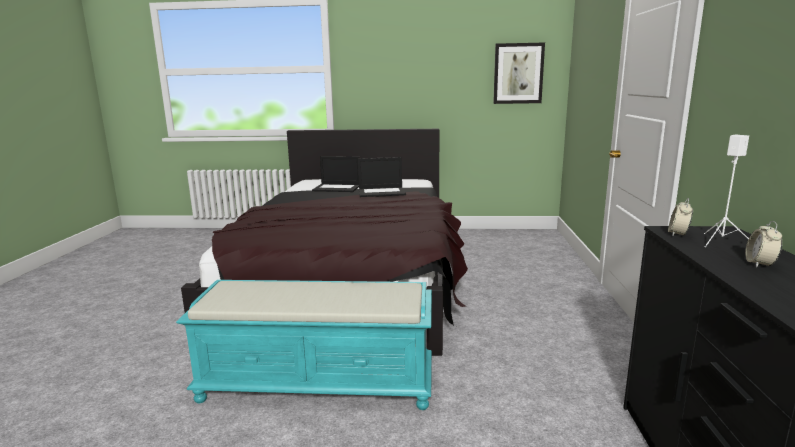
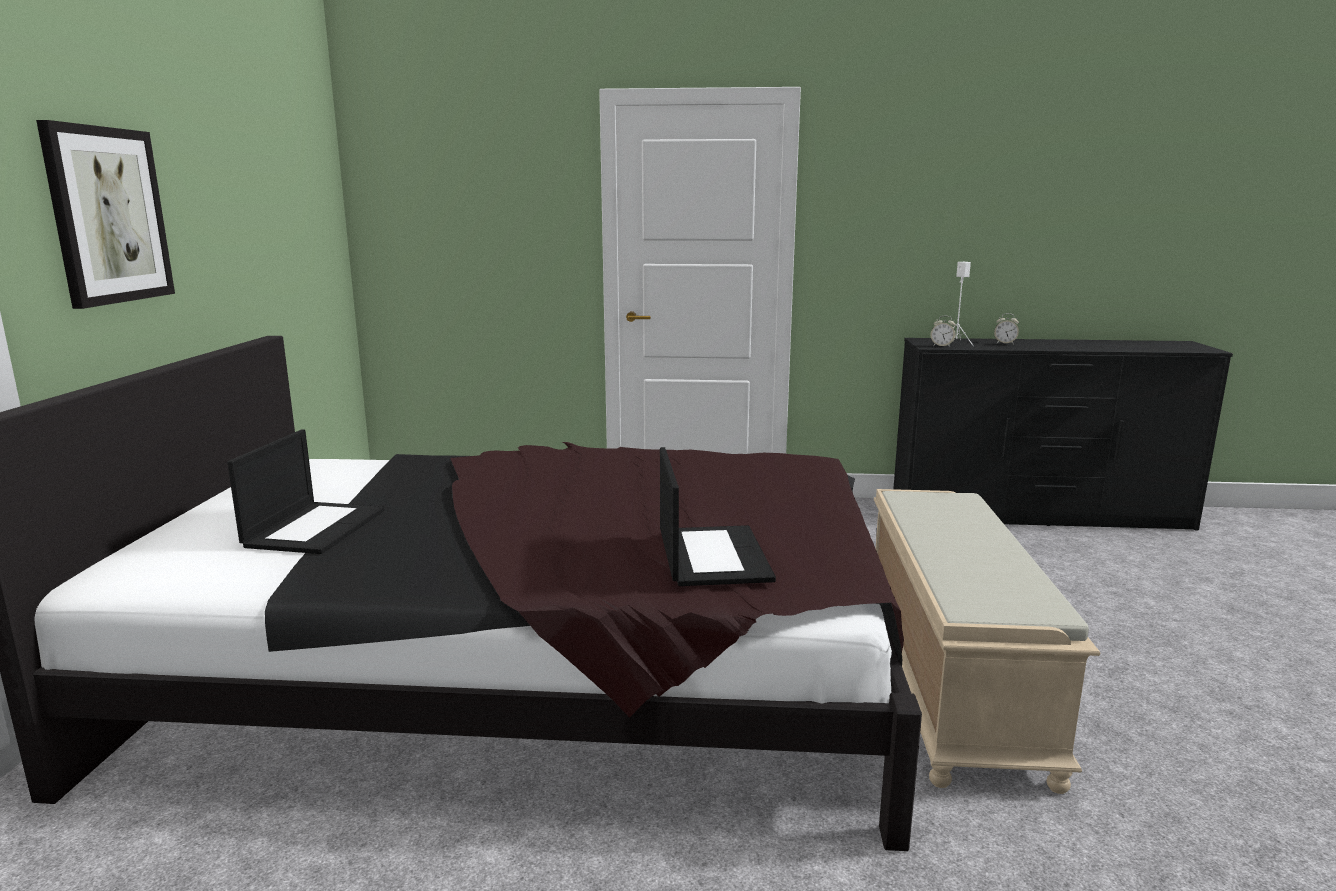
camera: 90 degrees left, 0 degrees up
turquoise bench [176,280,432,410] -> beige bench [874,489,1100,794]
laptop [358,157,406,197] -> laptop moved to [660,447,776,586]
picture [493,42,545,104] -> picture moved to [36,120,175,309]

